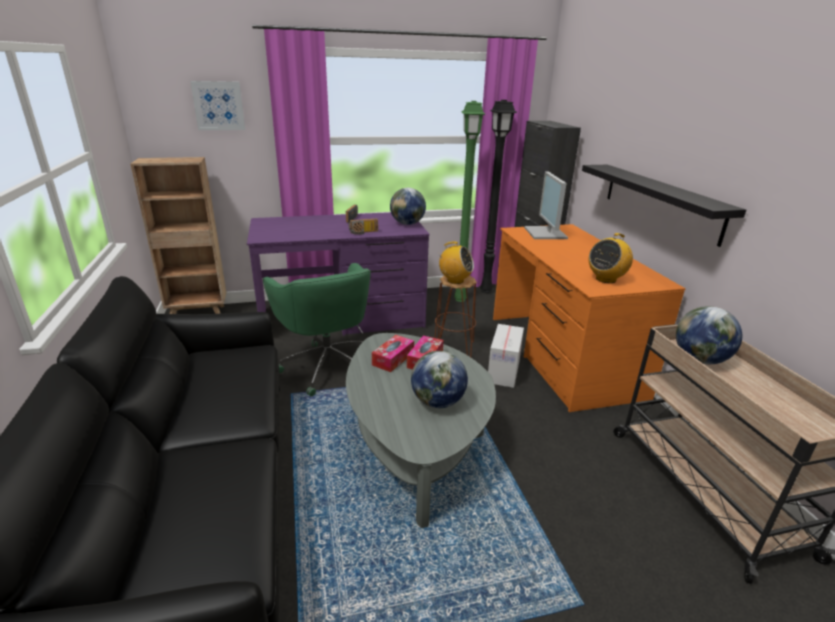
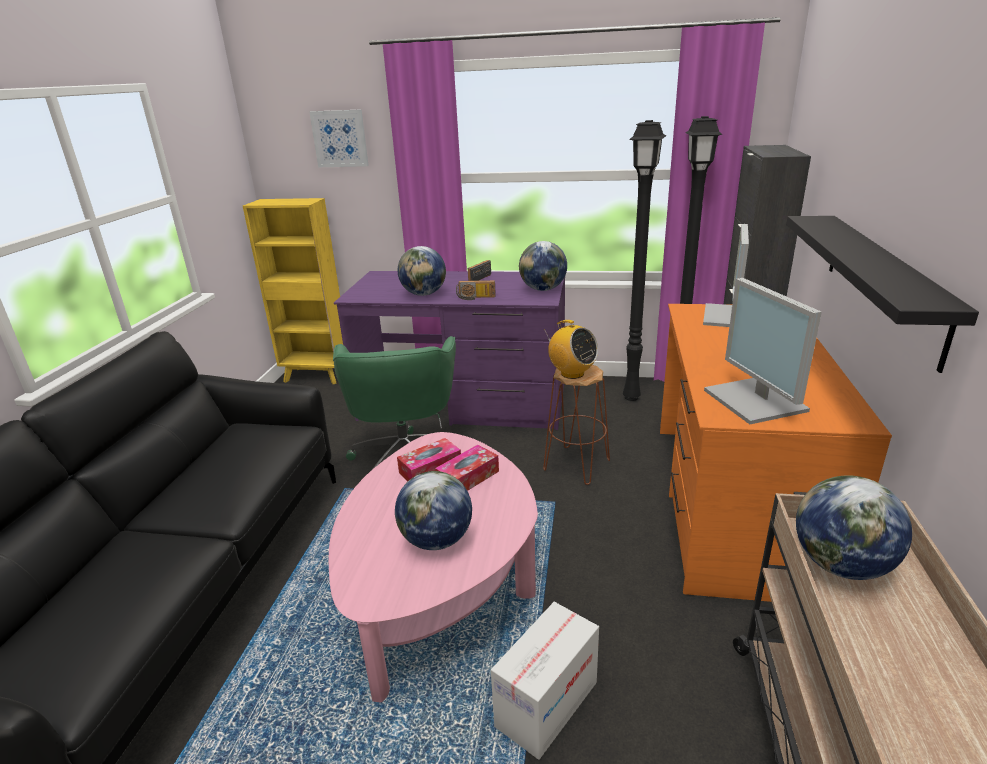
camera: 25 degrees right, 0 degrees up
brown bookcase [131,157,226,314] -> yellow bookcase [243,198,343,384]
grey coffee table [346,333,496,528] -> pink coffee table [329,432,538,702]
green floor lamp [454,101,485,302] -> black floor lamp [623,120,666,401]
cardboard box [488,324,524,388] -> cardboard box moved to [491,602,599,760]
radio [589,233,633,283] -> monitor [704,278,822,424]
none -> globe [398,246,446,296]

